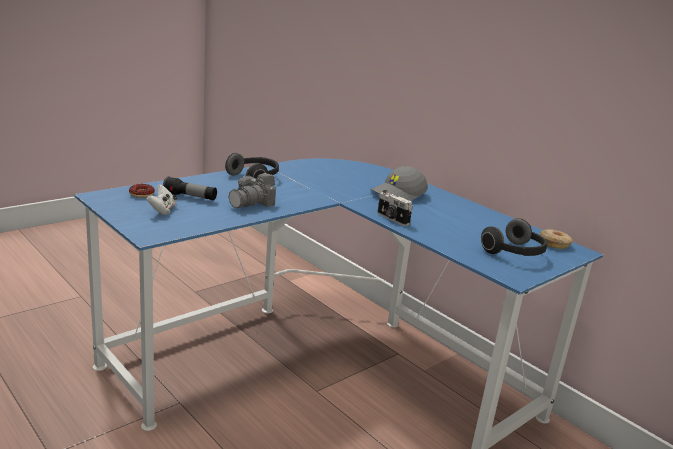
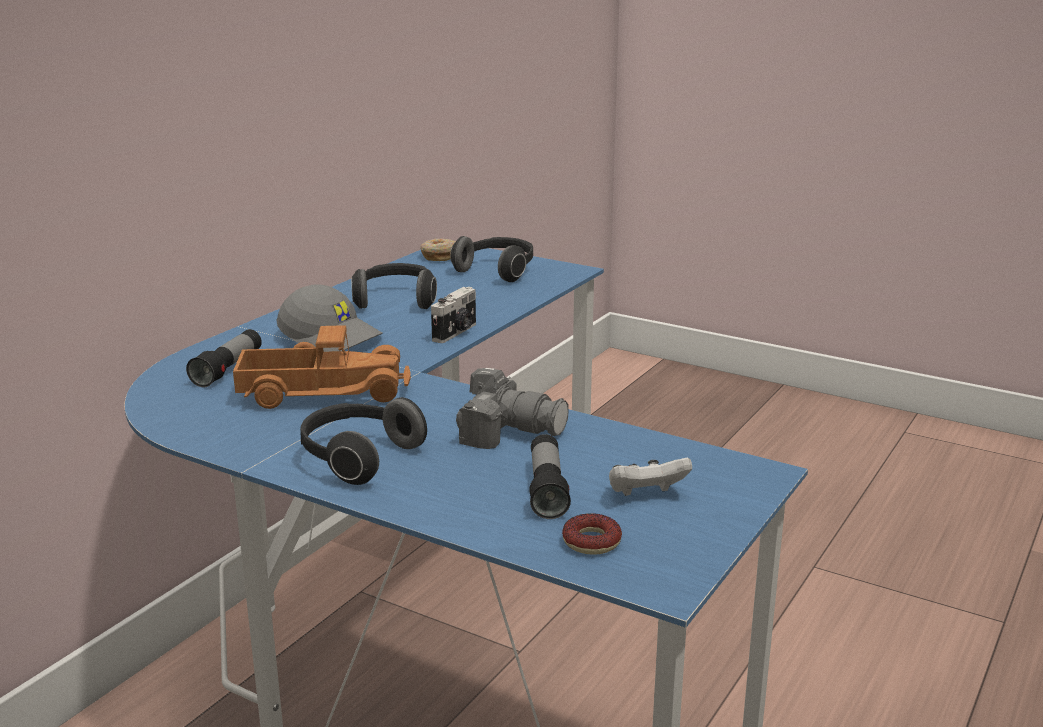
camera: 105 degrees left, 0 degrees up
none -> flashlight [186,329,262,387]
none -> toy truck [233,325,411,409]
none -> headphones [351,263,437,309]

